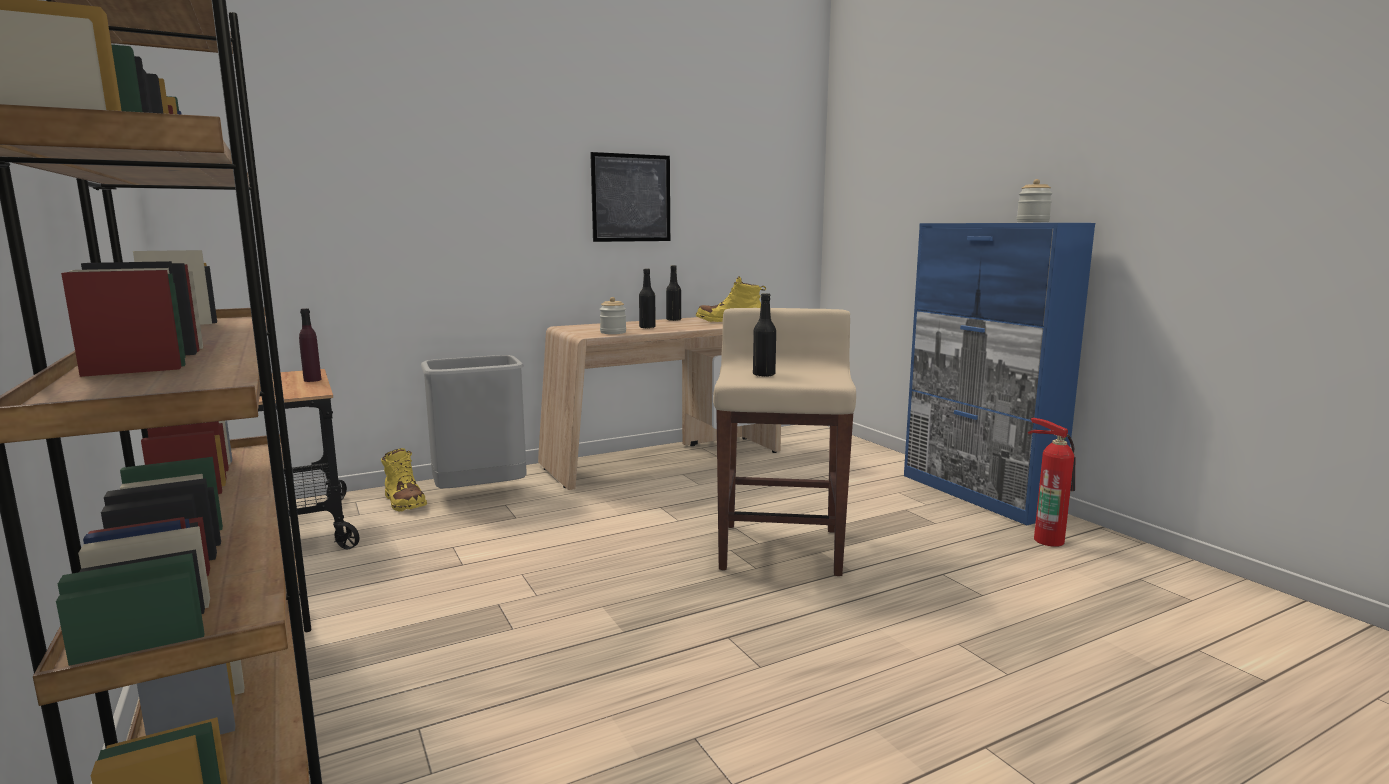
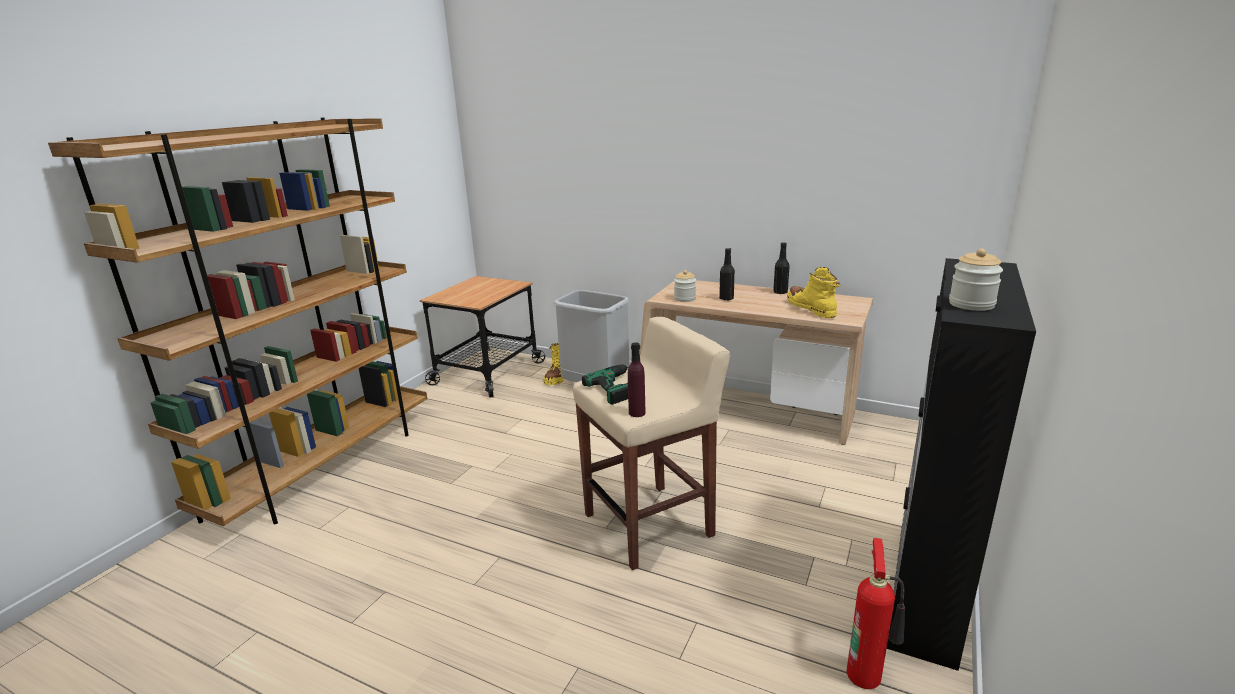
camera: 55 degrees right, 10 degrees up
purple bottle [299,308,322,382] -> purple bottle moved to [628,342,646,417]
picture [590,152,670,242] -> none
black bottle [753,293,776,376] -> power drill [582,364,629,405]
blue cabinet [904,223,1095,525] -> black cabinet [887,258,1036,671]

